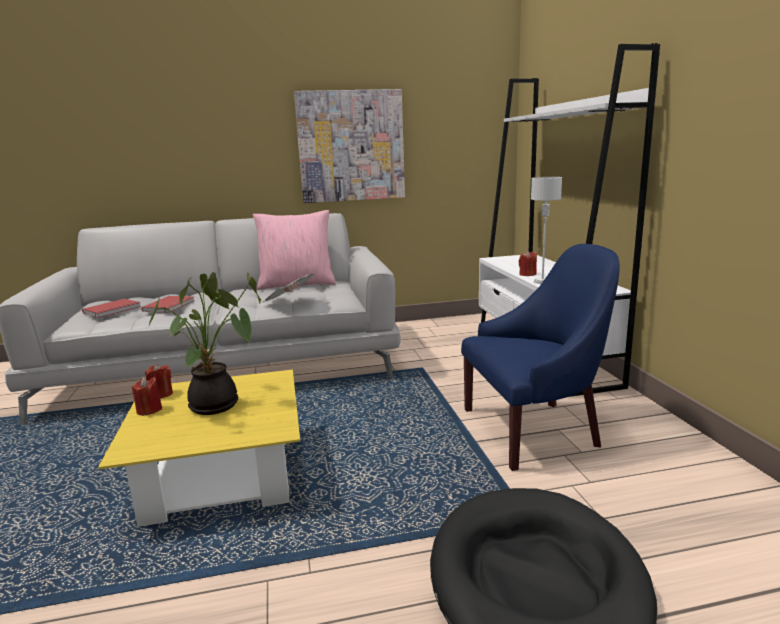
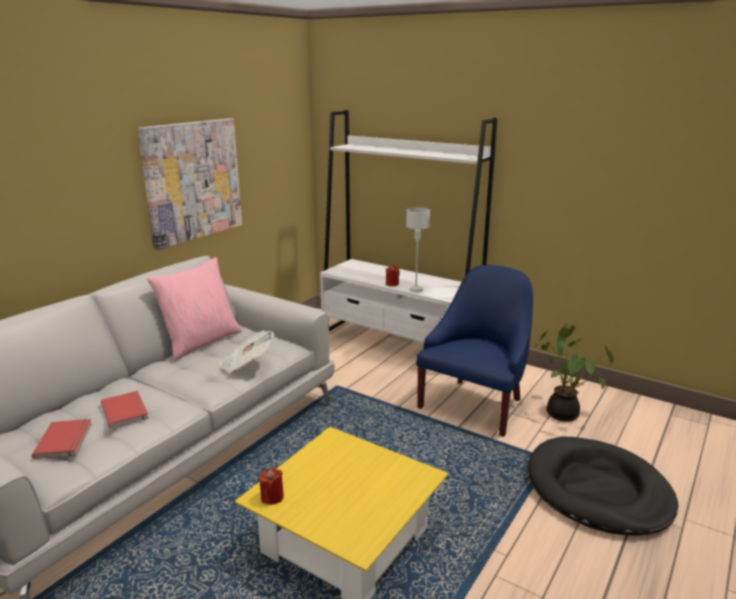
camera: 45 degrees left, 5 degrees up
red candle [132,377,162,416] -> none
potted plant [149,272,261,415] -> potted plant moved to [535,323,614,422]

